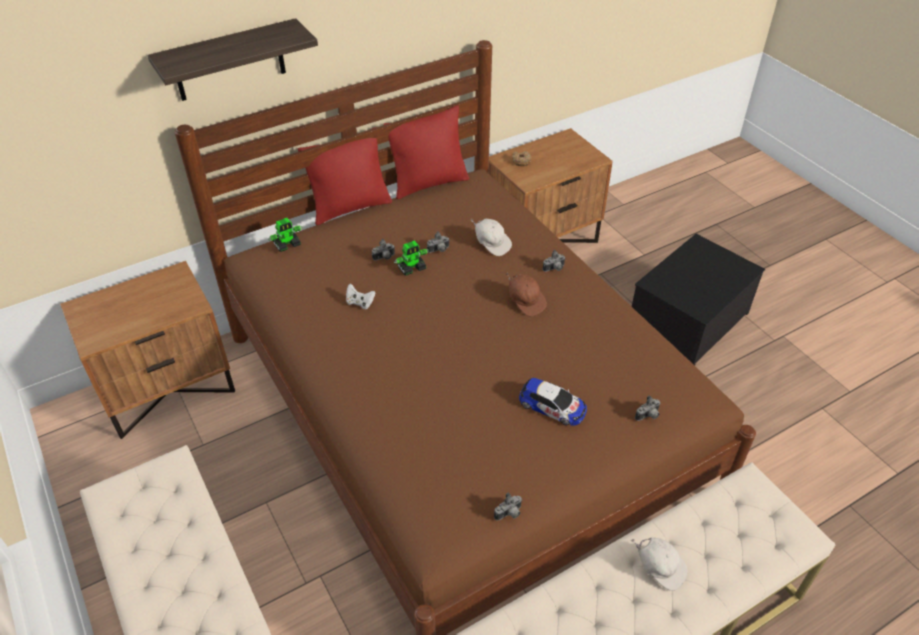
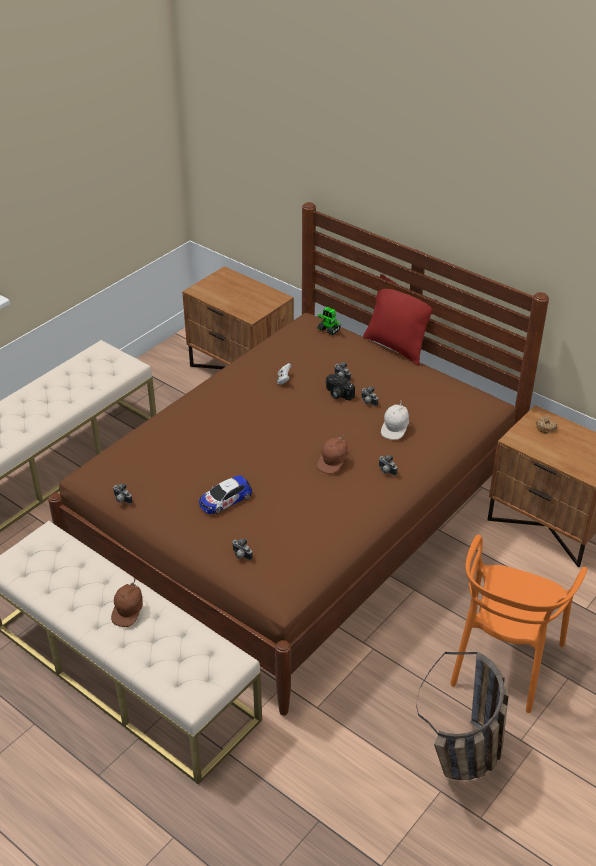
camera: 70 degrees right, 5 degrees down
shelf [147,18,318,101] -> none
red pillow [383,105,469,199] -> none
toy robot [394,240,429,275] -> camera [325,374,355,401]
toy car [519,378,587,426] -> toy car turned 45 degrees clockwise [199,475,252,514]
white cap [631,538,688,591] -> brown cap [111,578,143,627]
storage box [632,234,765,365] -> orange chair [450,535,587,713]
none -> basket [416,652,509,780]

